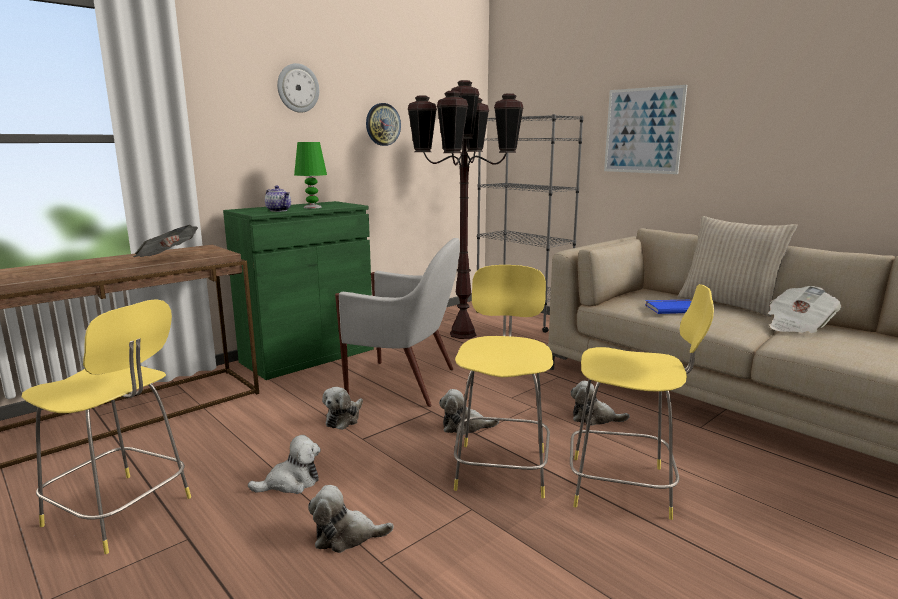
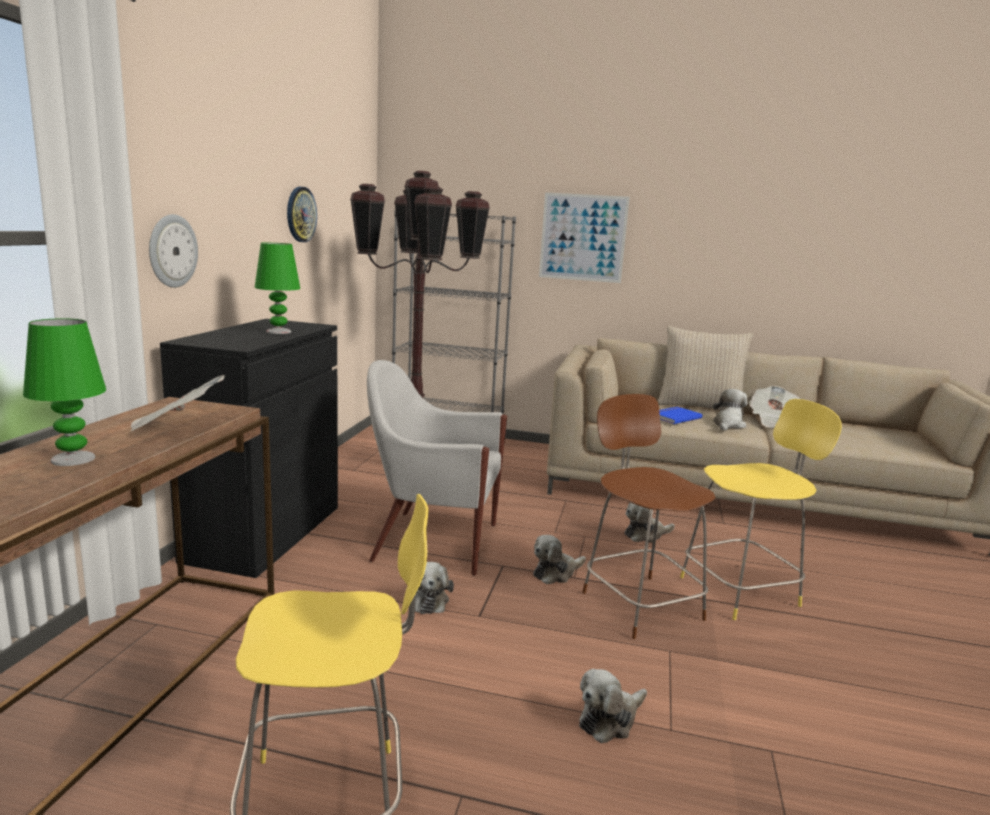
camera: 35 degrees left, 0 degrees up
green cabinet [223,201,374,380] -> black cabinet [160,319,338,578]
plush toy [248,435,321,494] -> plush toy moved to [713,389,747,430]
teapot [265,186,291,212] -> none
wall clock [277,63,319,113] -> wall clock moved to [149,214,198,288]
white armchair [335,238,460,407] -> white armchair turned 150 degrees counterclockwise [367,360,507,576]
yellow stool [454,265,553,498] -> brown stool [582,394,716,639]
none -> green table lamp [23,318,106,466]

